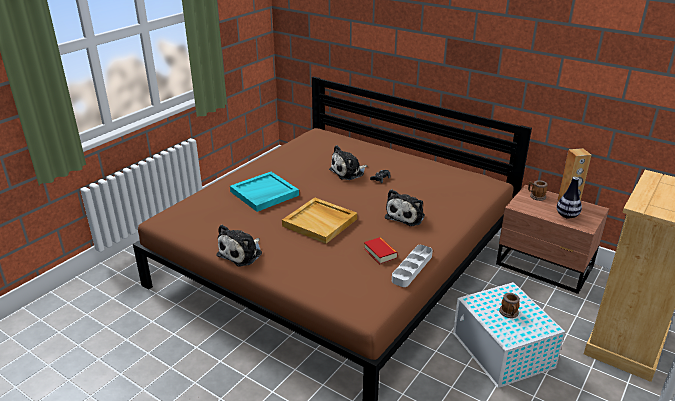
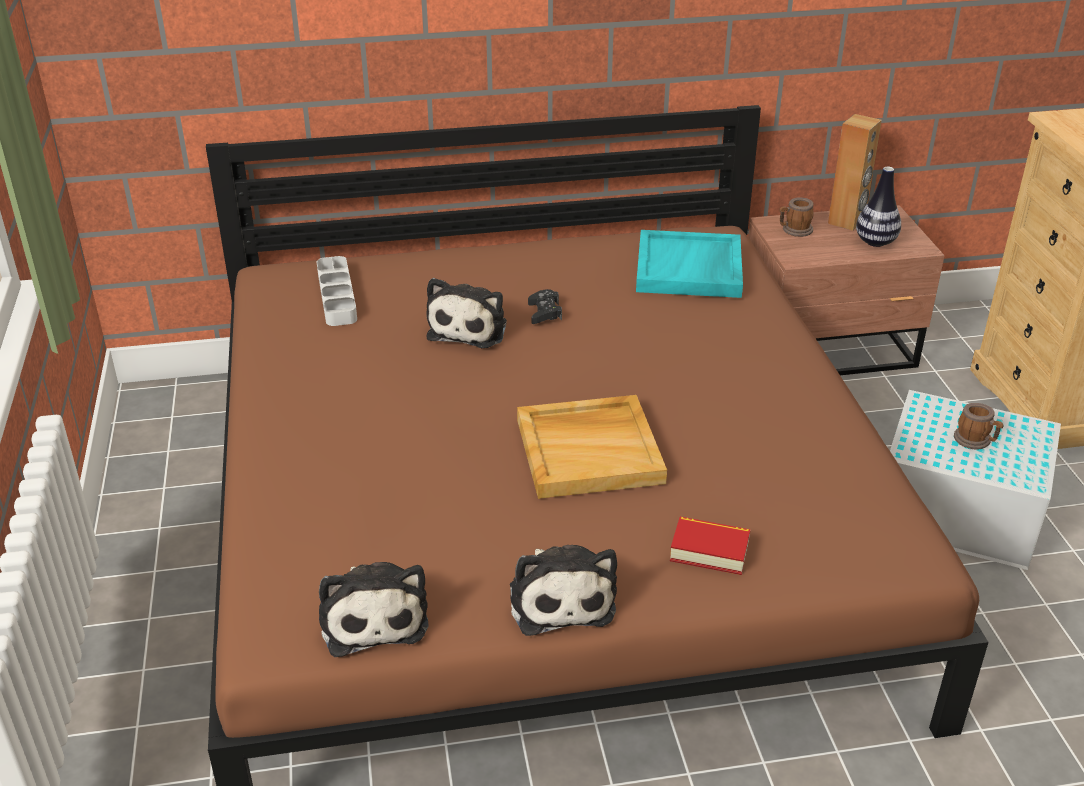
camera: 45 degrees left, 5 degrees up
turquoise tray [230,172,299,212] -> turquoise tray moved to [636,230,743,298]
book [364,237,398,264] -> book moved to [670,517,751,575]
plush toy [385,189,425,226] -> plush toy moved to [319,562,429,657]
grey tray [392,245,433,287] -> grey tray moved to [317,256,357,326]

